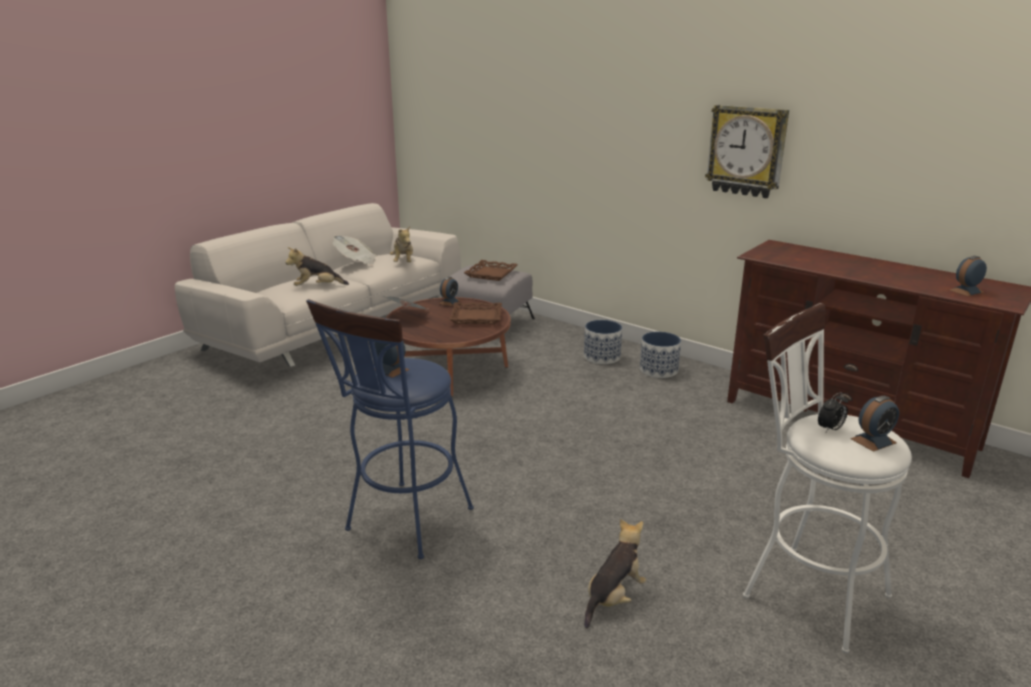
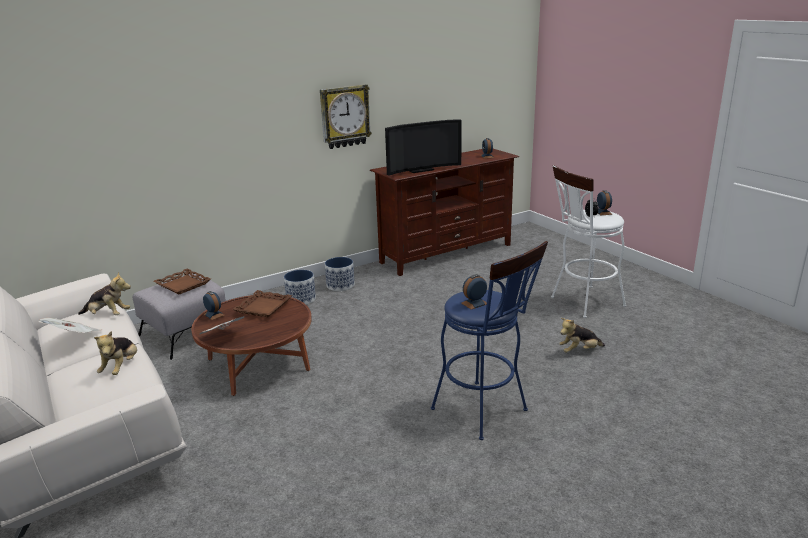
camera: 70 degrees left, 0 degrees up
plush toy [584,519,646,629] -> plush toy turned 75 degrees counterclockwise [559,318,605,353]
none -> television [385,119,462,176]

